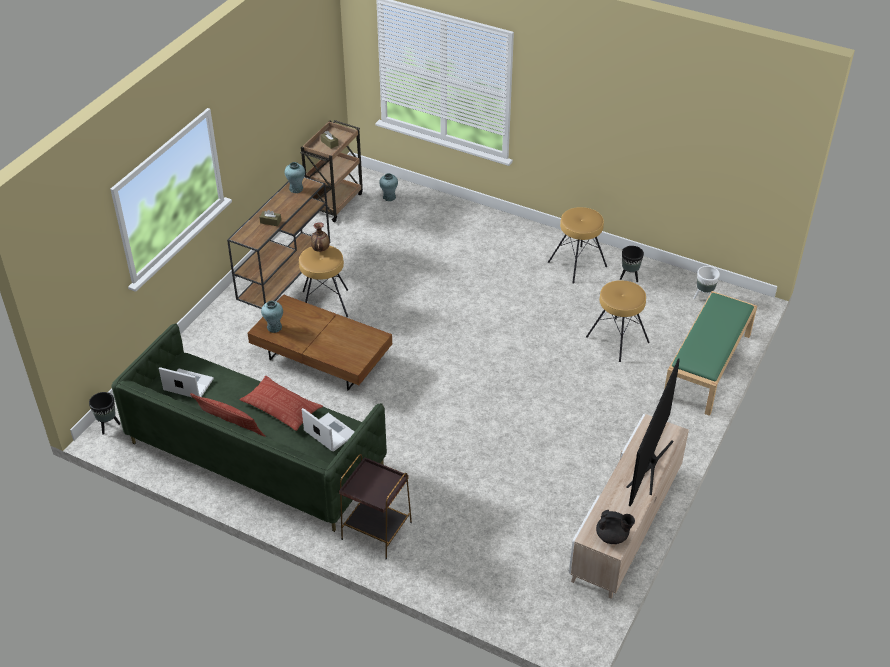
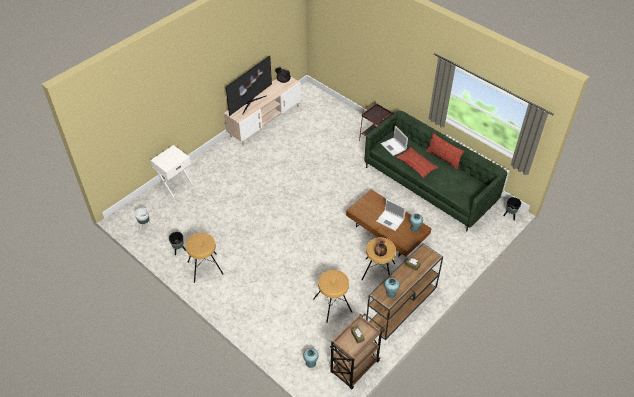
camera: 165 degrees left, 5 degrees up
laptop [159,367,214,398] -> laptop moved to [376,199,406,231]
brown stool [586,280,650,362] -> brown stool moved to [313,270,352,323]
green bench [664,291,757,416] -> white nightstand [150,145,193,198]

